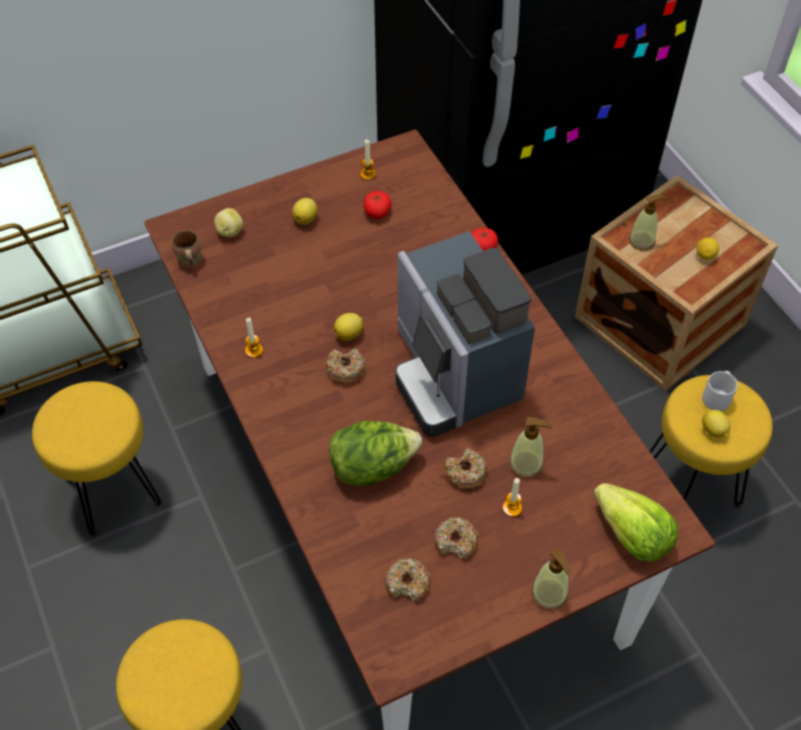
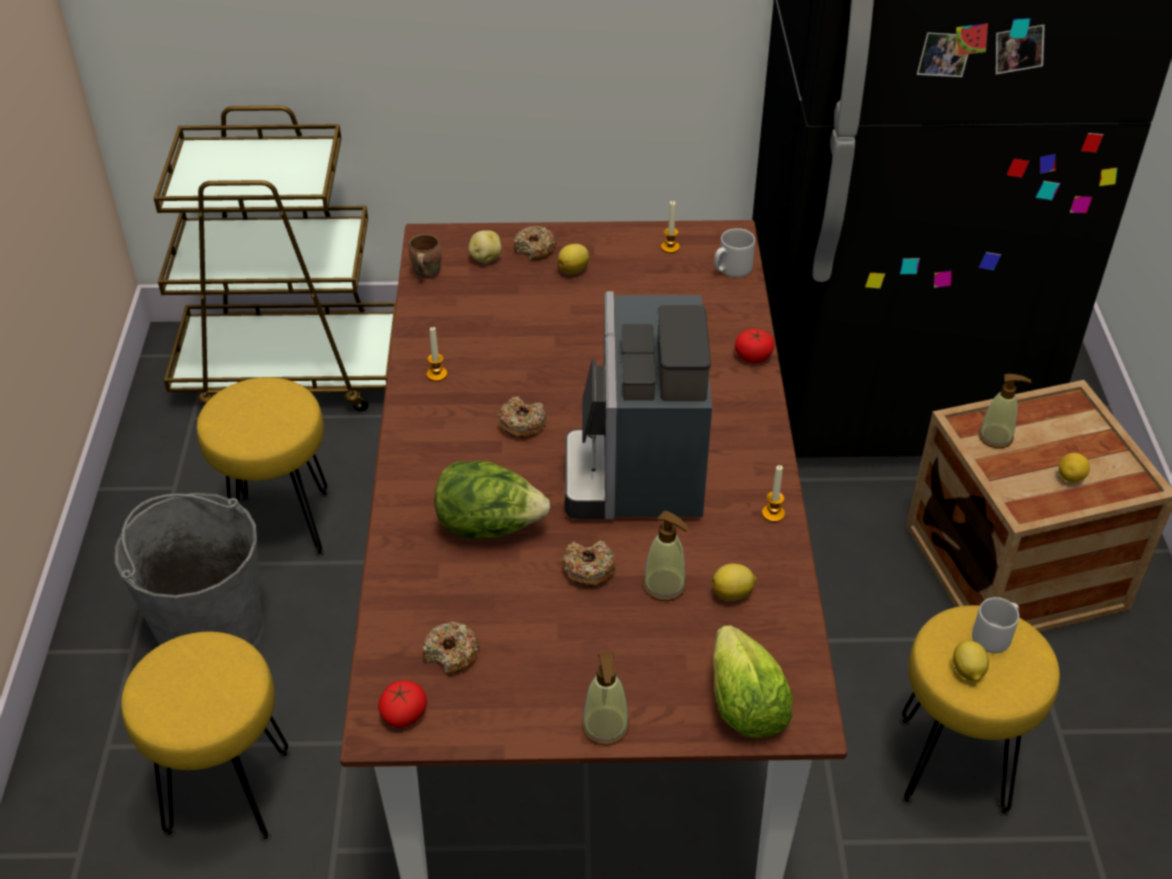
camera: 25 degrees right, 10 degrees down
lemon [334,313,363,341] -> lemon moved to [712,563,756,601]
tomato [364,191,392,219] -> tomato moved to [378,680,427,727]
donut [434,517,478,559] -> donut moved to [514,226,556,260]
candle [503,478,522,517] -> candle moved to [762,465,785,522]
none -> grey bucket [115,493,264,648]
none -> grey mug [714,228,755,278]

